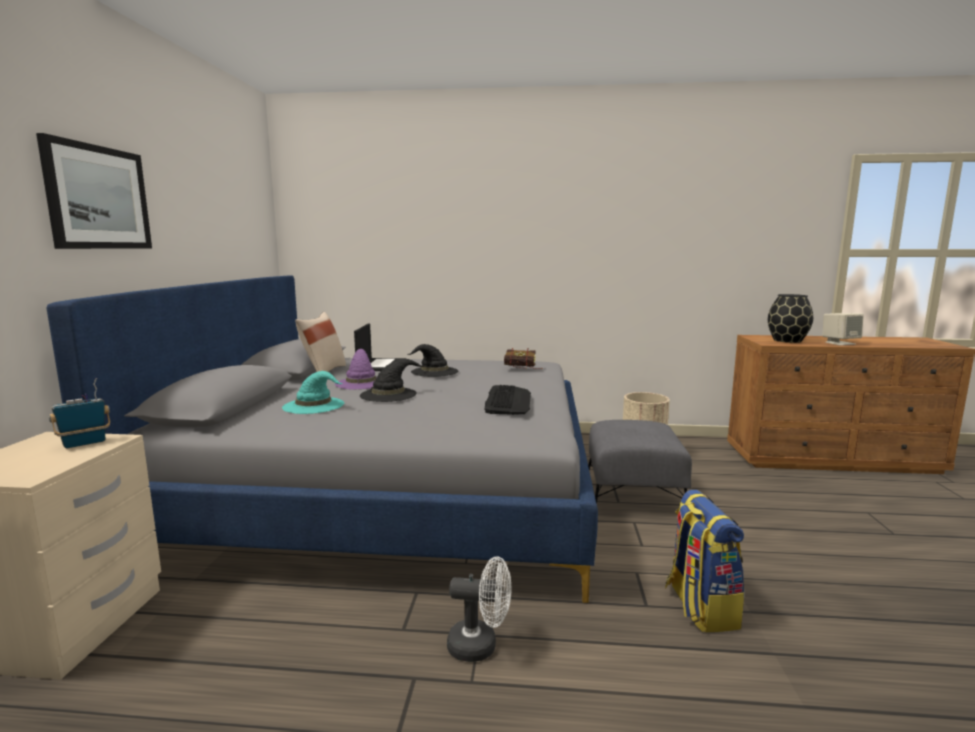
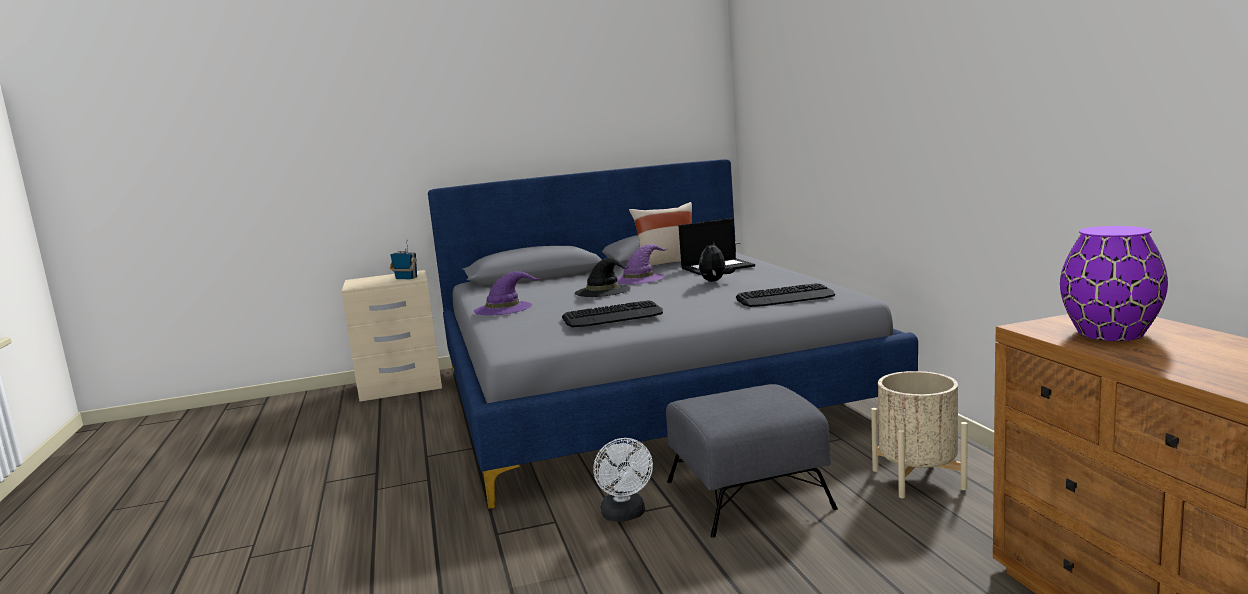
camera: 70 degrees right, 0 degrees up
picture [36,133,152,249] -> none
turquoise hat [282,371,344,414] -> none
black hat [407,344,458,377] -> plush toy [699,241,735,282]
white fan [447,556,512,662] -> white fan moved to [594,438,653,522]
book [504,348,543,369] -> keyboard [736,283,835,307]
backpack [665,490,745,632] -> none
black vase [768,294,813,343] -> purple vase [1060,226,1168,341]
beige speaker [822,313,864,345] -> none
none -> purple hat [474,271,542,315]

